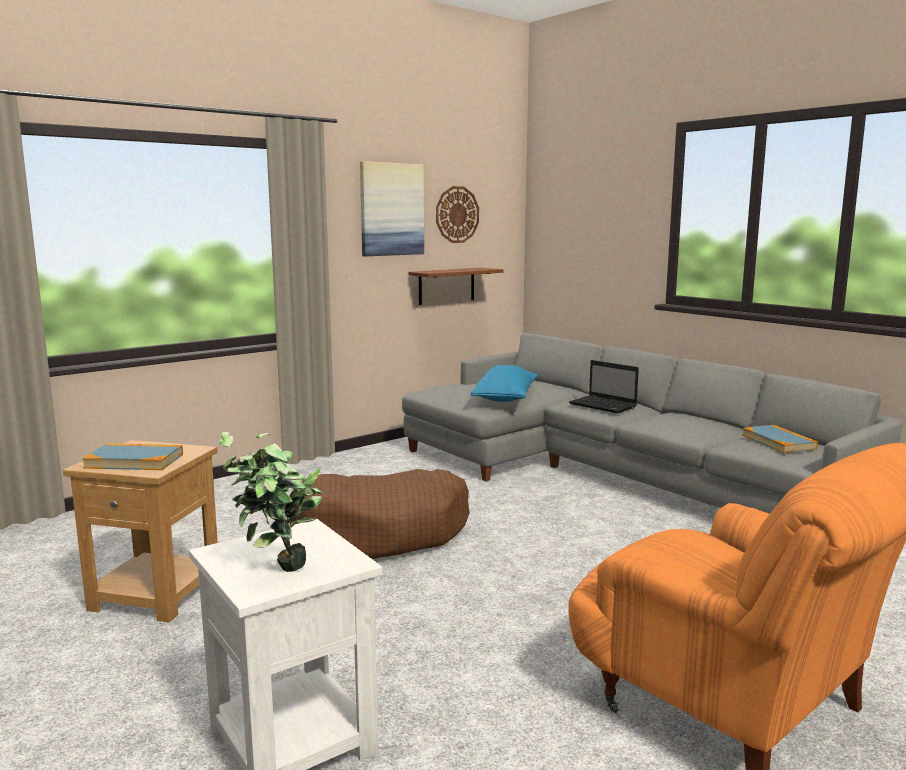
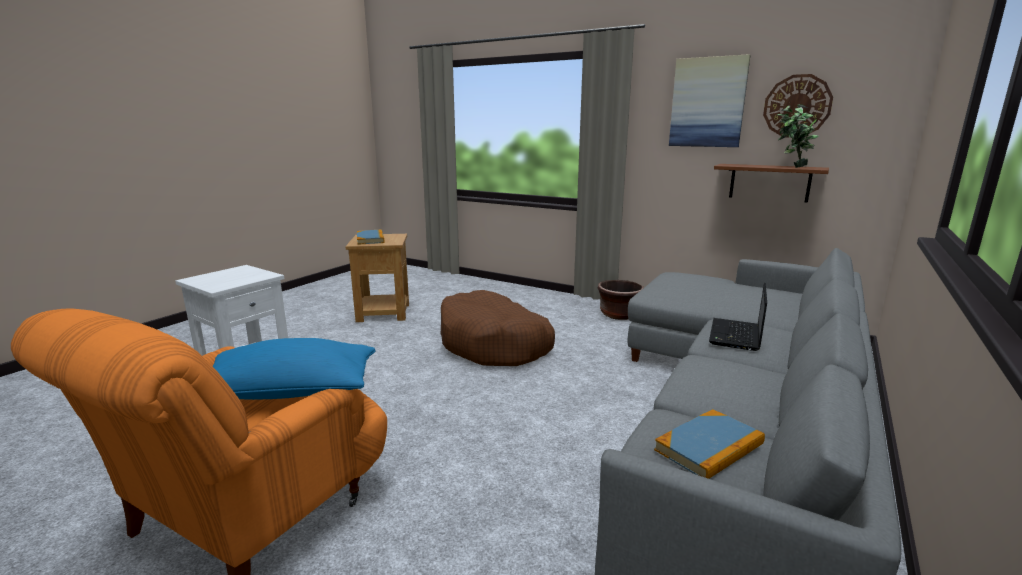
camera: 70 degrees right, 5 degrees up
potted plant [219,432,323,572] -> potted plant moved to [778,104,819,168]
blue pillow [471,365,538,402] -> blue pillow moved to [213,338,375,400]
none -> brown planter [598,280,644,320]

